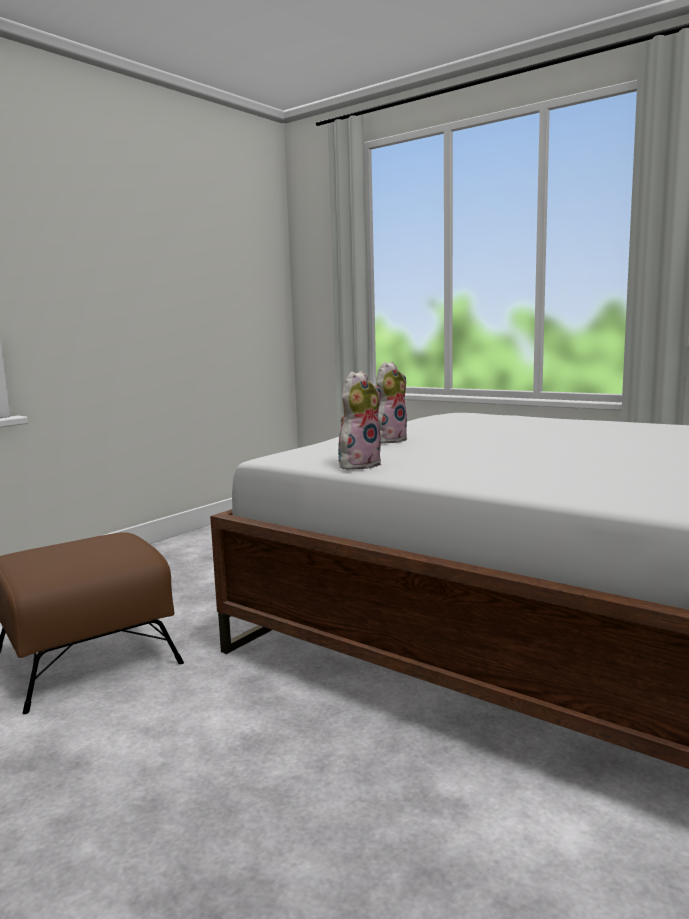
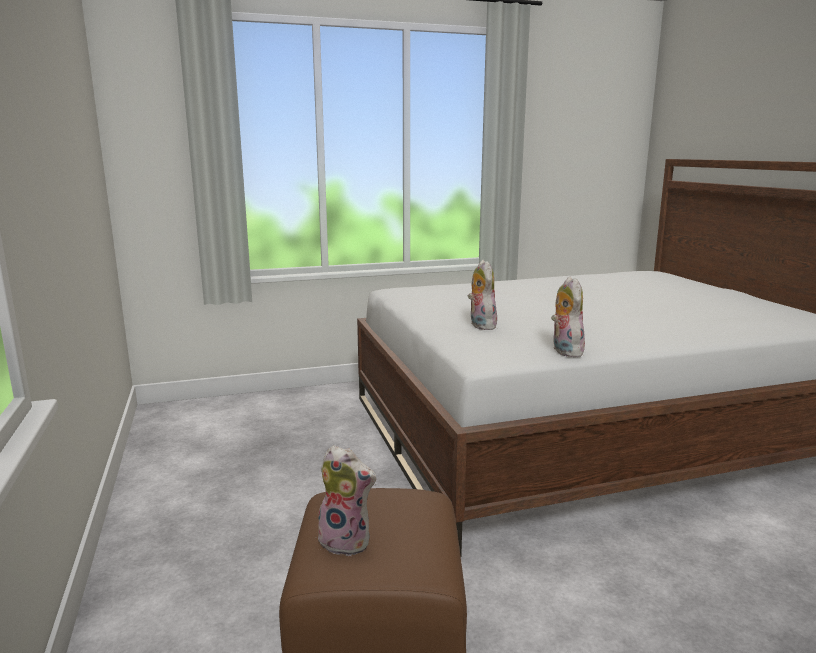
camera: 55 degrees left, 5 degrees up
none -> plush toy [318,445,376,557]

